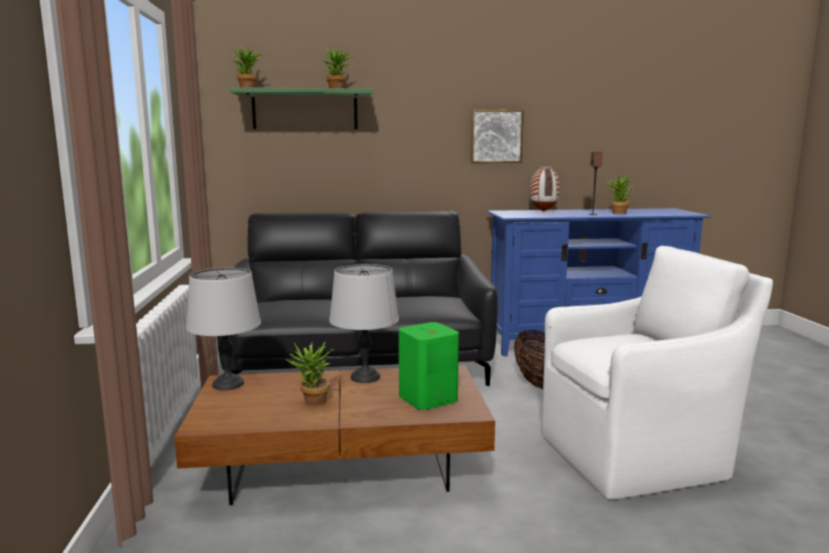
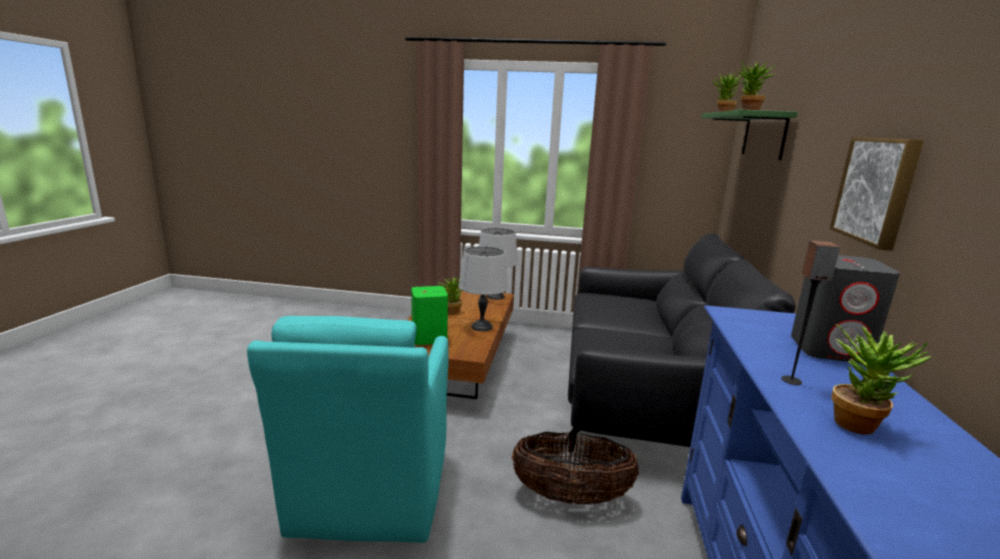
camera: 105 degrees right, 5 degrees up
vase [530,166,559,212] -> grey speaker [791,255,900,363]
white armchair [542,246,773,500] -> turquoise armchair [247,316,449,543]

